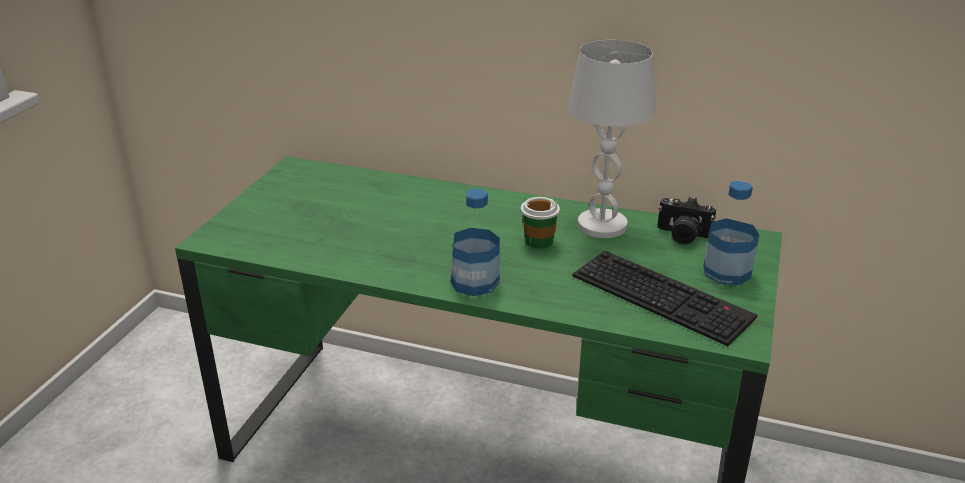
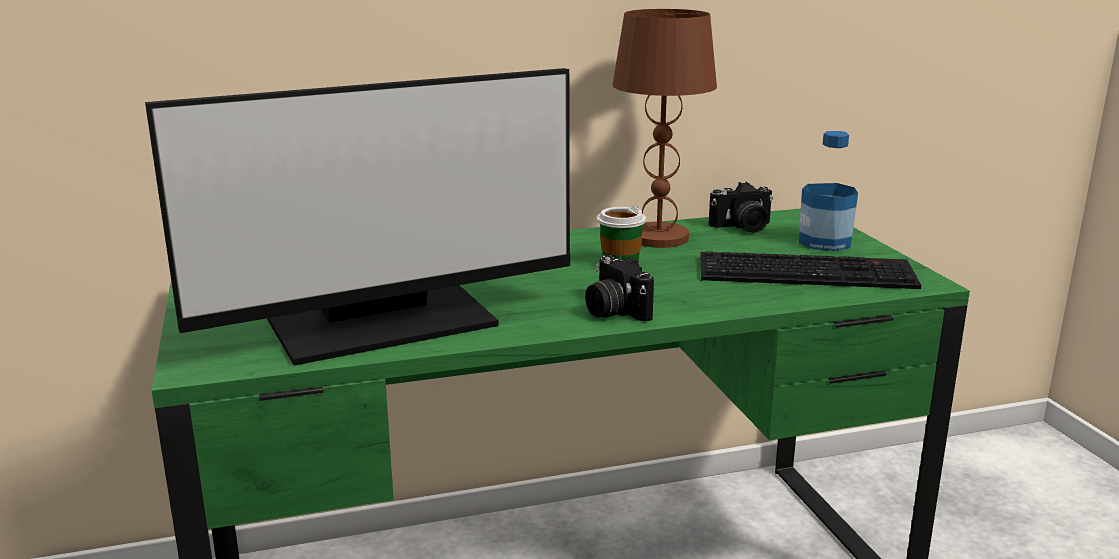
camera: 35 degrees left, 10 degrees down
bottle [451,189,500,296] -> camera [585,255,654,322]
white table lamp [568,40,656,238] -> brown table lamp [613,9,717,248]
none -> monitor [145,68,570,365]

